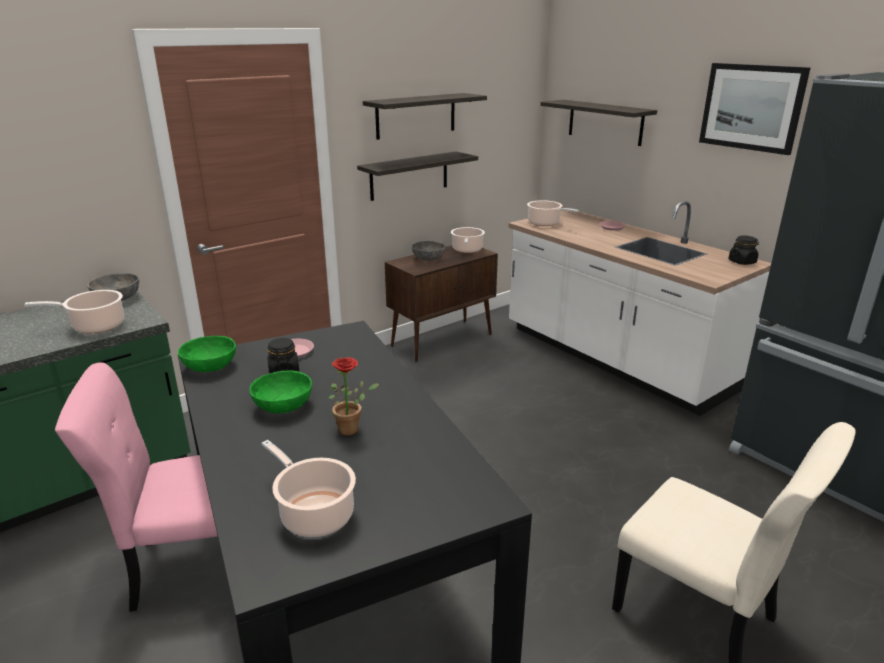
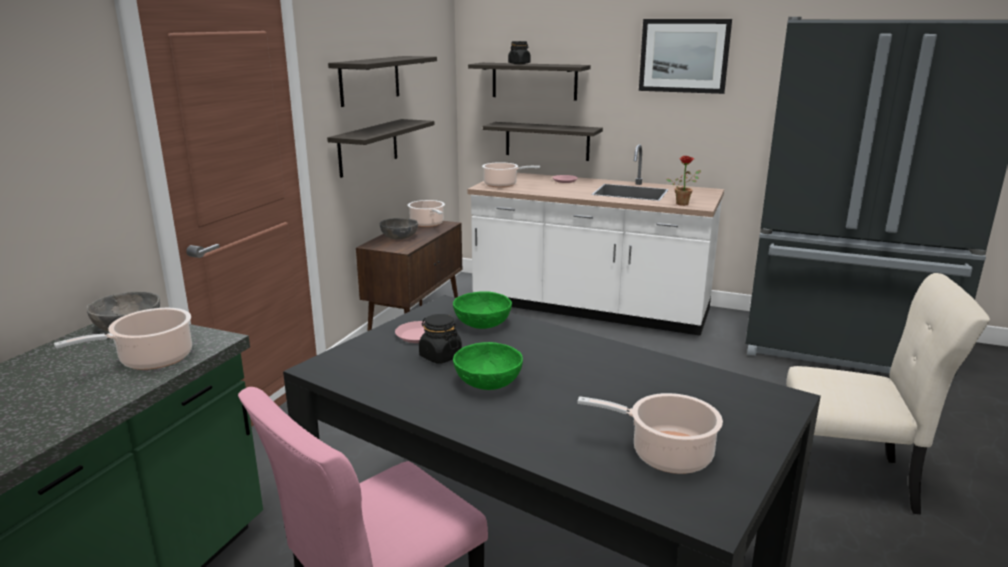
camera: 30 degrees left, 5 degrees down
green bowl [178,336,236,372] -> green bowl moved to [453,291,512,329]
potted plant [329,357,379,436] -> potted plant moved to [666,156,701,206]
black jar [729,235,759,265] -> black jar moved to [508,41,531,64]
none -> shelf [483,122,603,161]

